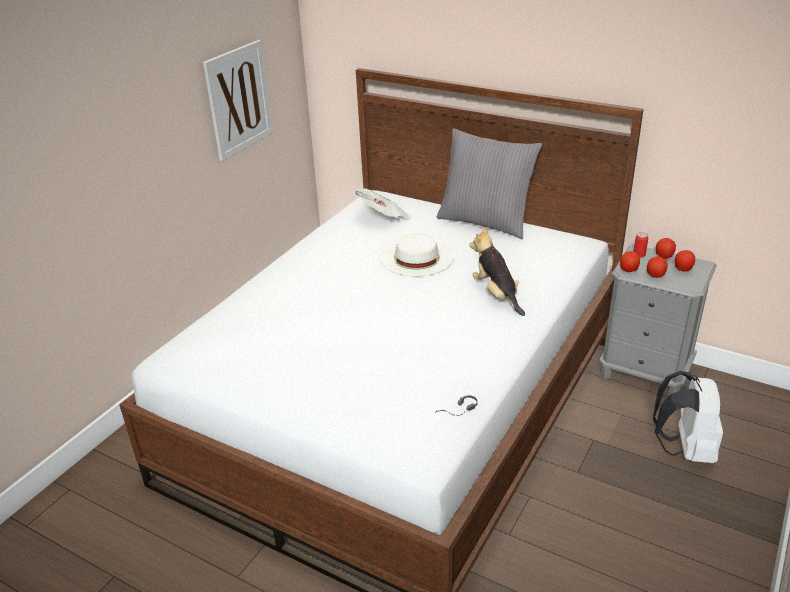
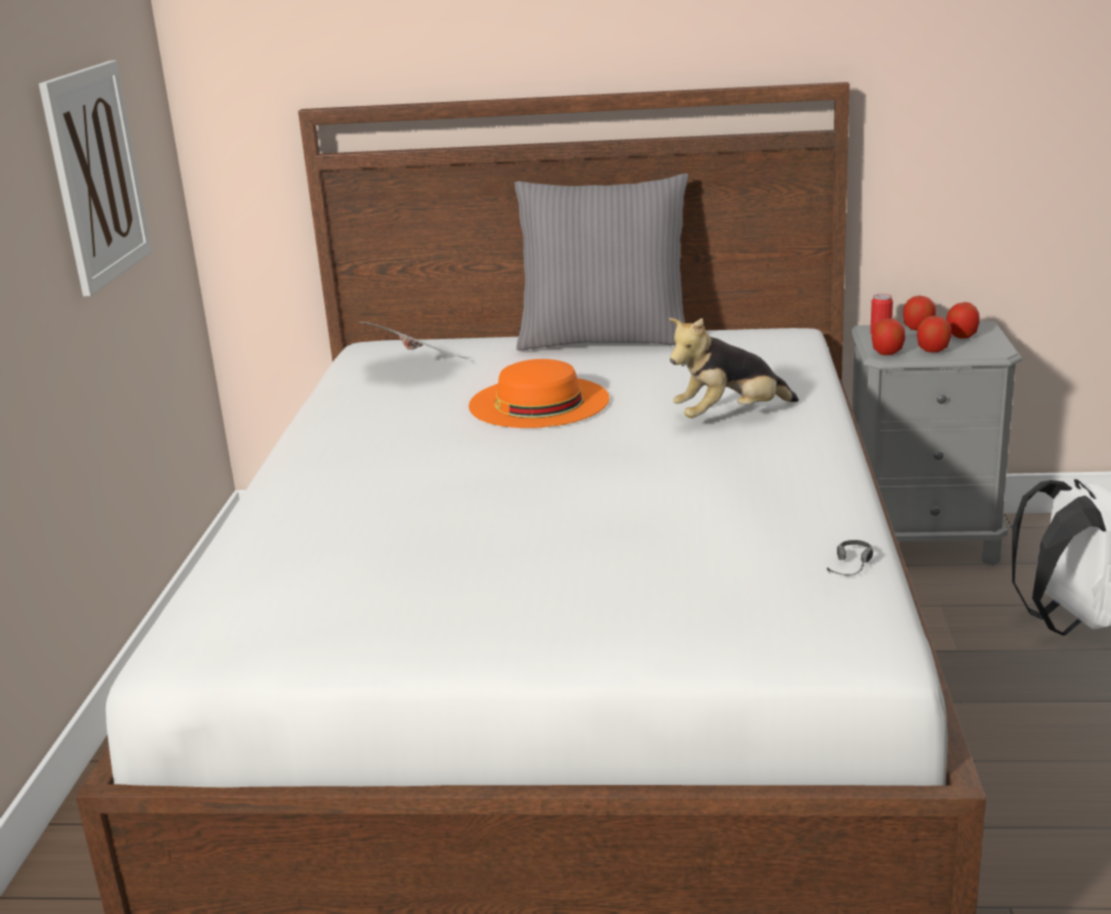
camera: 25 degrees left, 10 degrees down
white hat [380,234,454,277] -> orange hat [469,359,609,428]
plush toy [469,227,525,316] -> plush toy turned 60 degrees counterclockwise [669,318,799,418]

